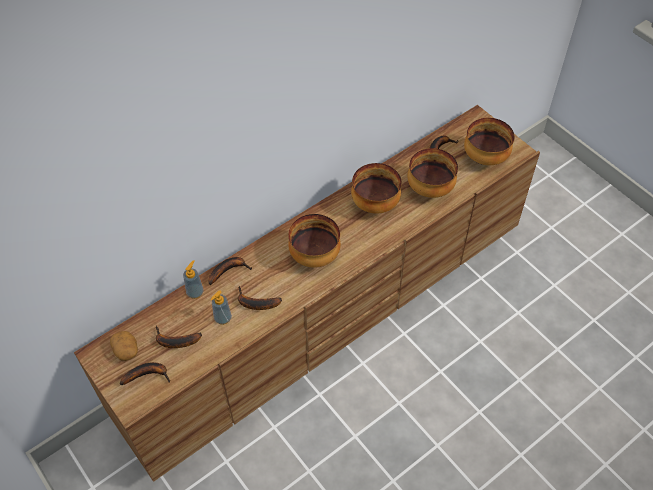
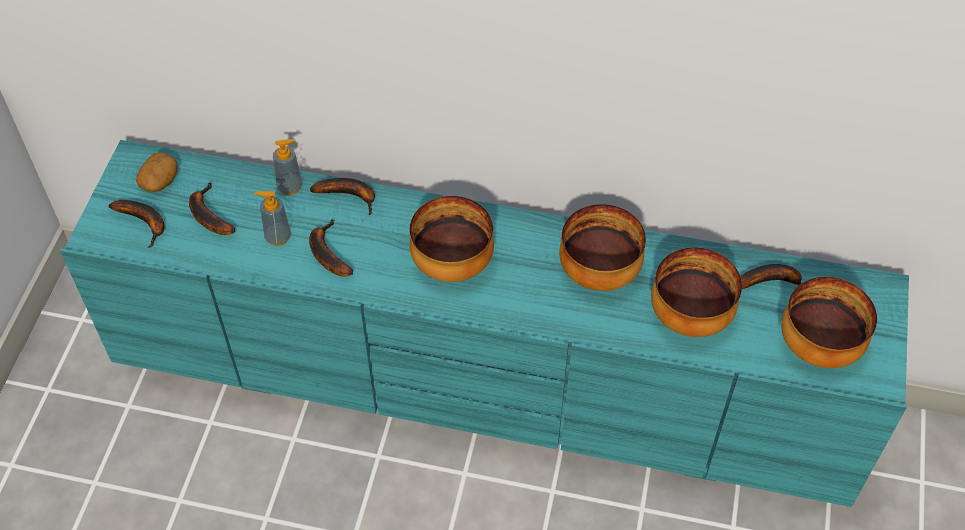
camera: 50 degrees right, 0 degrees up
brown cabinet [74,105,540,482] -> turquoise cabinet [60,140,909,507]

